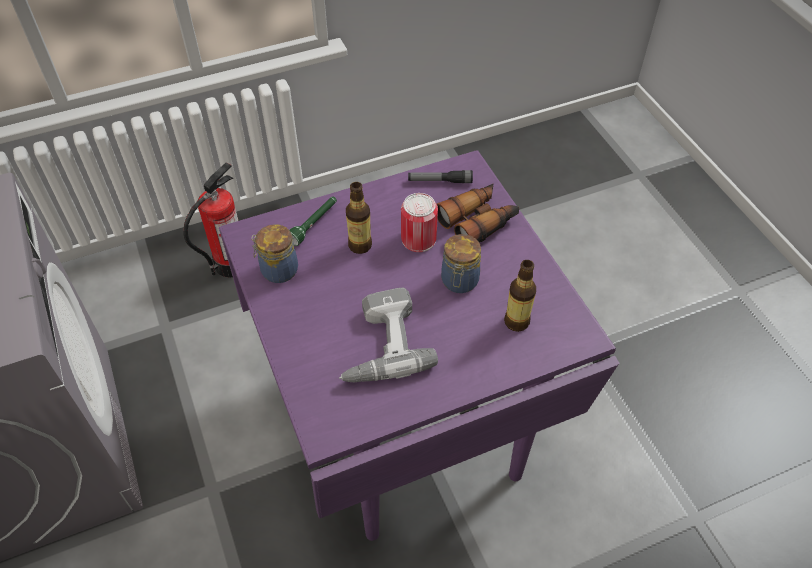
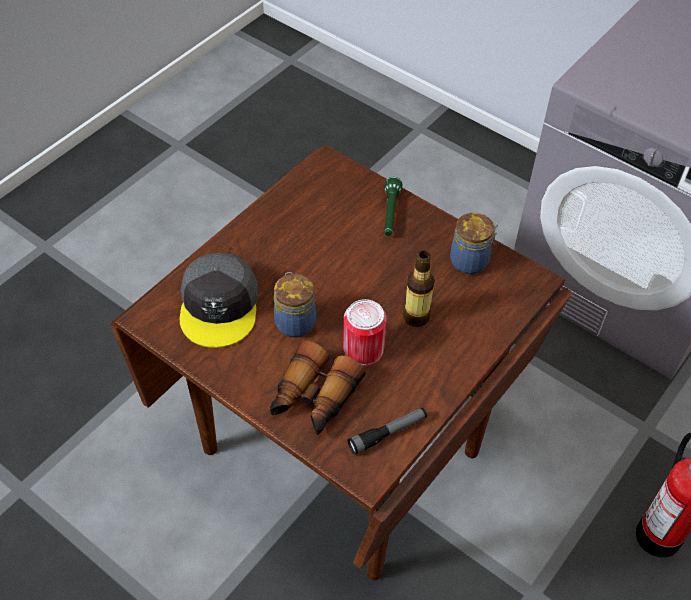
camera: 150 degrees right, 0 degrees up
purple dining table [219,150,619,541] -> brown dining table [110,144,572,580]
green flashlight [289,197,337,246] -> green flashlight moved to [384,177,402,236]
power drill [339,287,438,382] -> none
bottle [504,260,536,332] -> grey cap [179,253,258,348]

